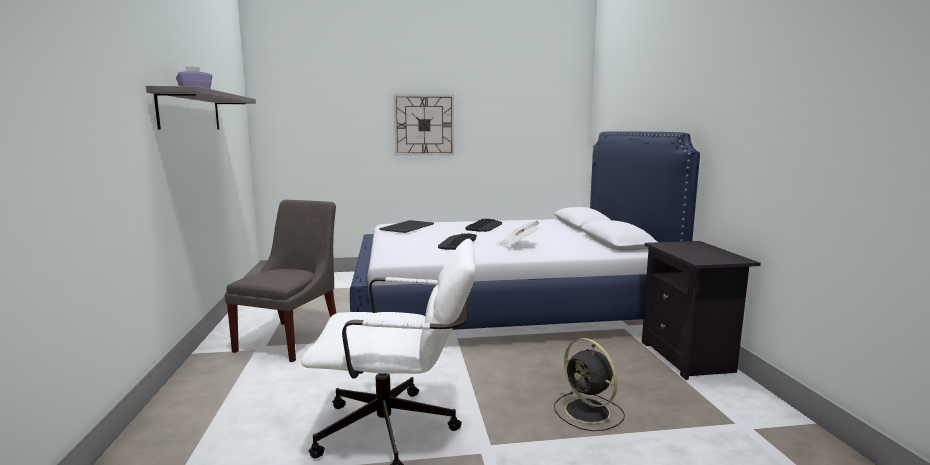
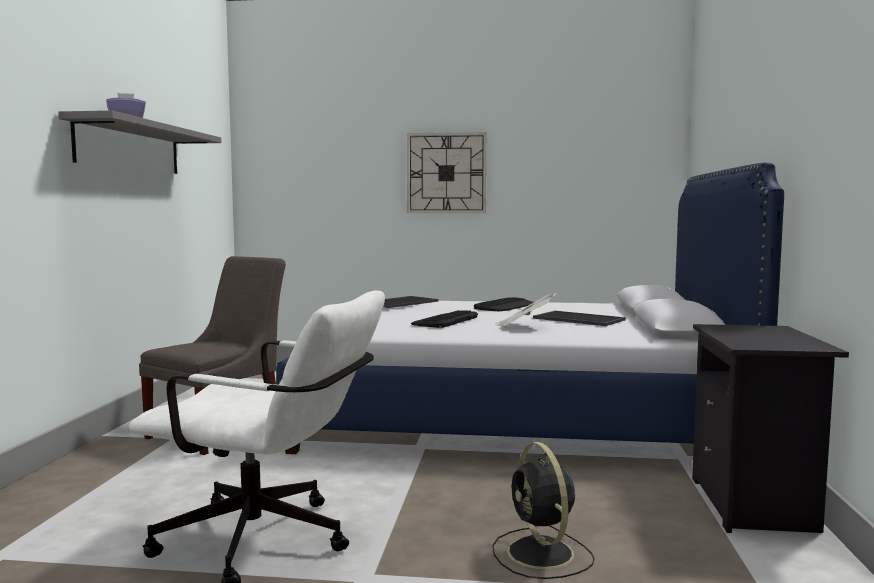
camera: 15 degrees right, 5 degrees down
none -> tray [533,311,626,326]

